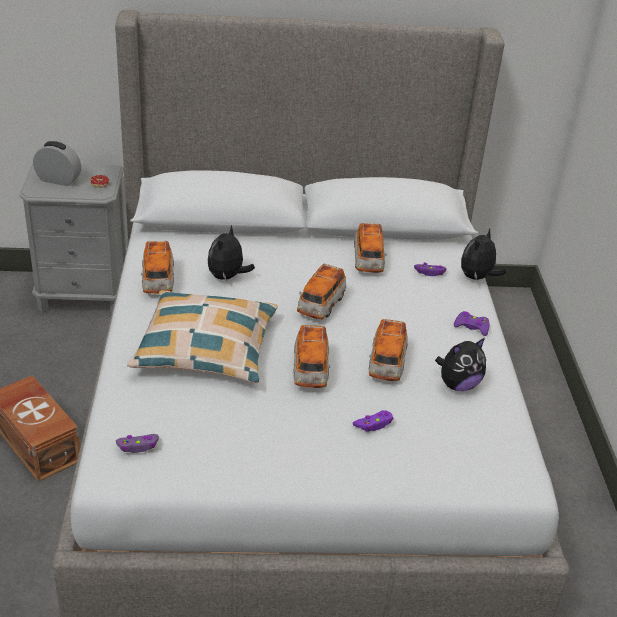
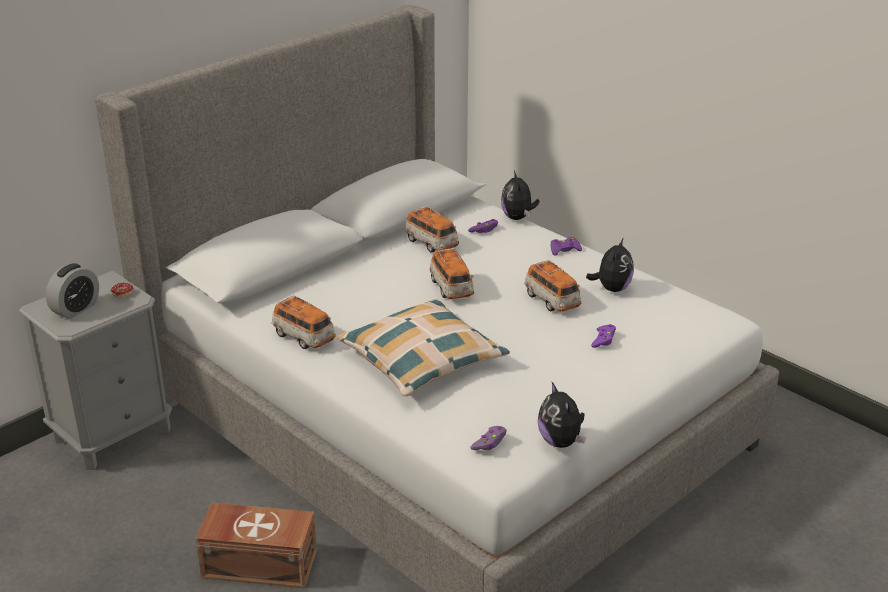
camera: 40 degrees left, 5 degrees down
alarm clock [33,141,81,186] -> alarm clock turned 150 degrees clockwise [46,263,99,319]
plush toy [208,225,255,280] -> plush toy moved to [538,382,586,448]
toy car [293,325,330,388] -> none

